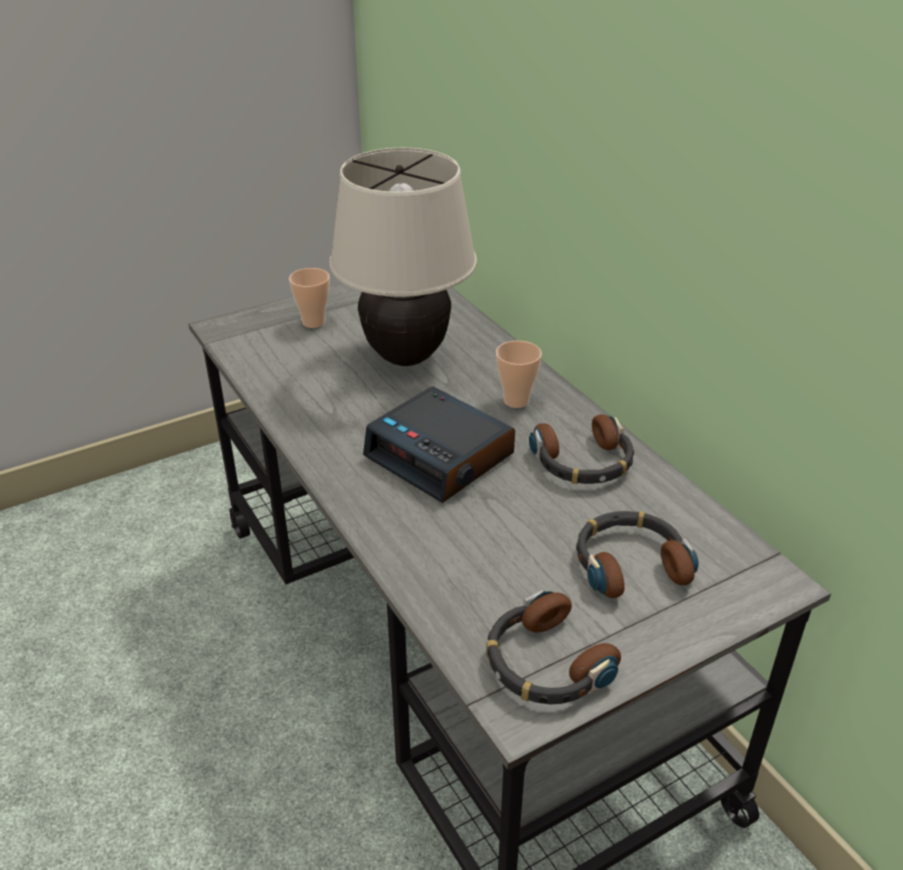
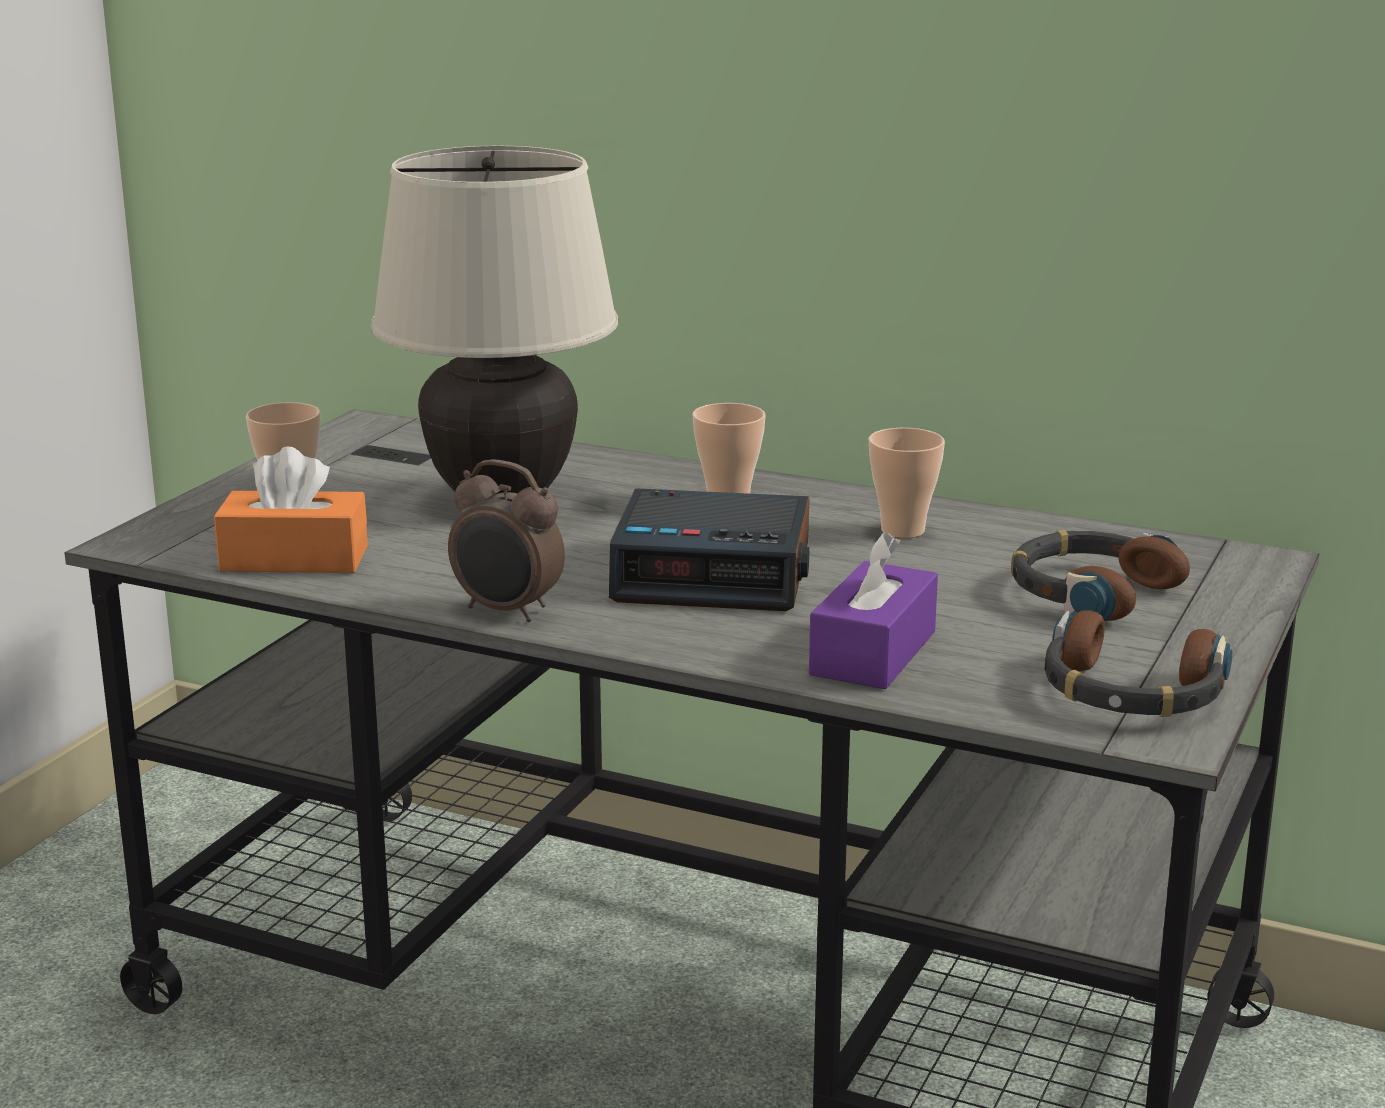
camera: 35 degrees left, 15 degrees down
headphones [529,414,634,484] -> cup [869,428,945,538]
none -> orange tissue box [214,447,368,573]
none -> alarm clock [448,459,565,622]
none -> purple tissue box [809,532,938,689]

